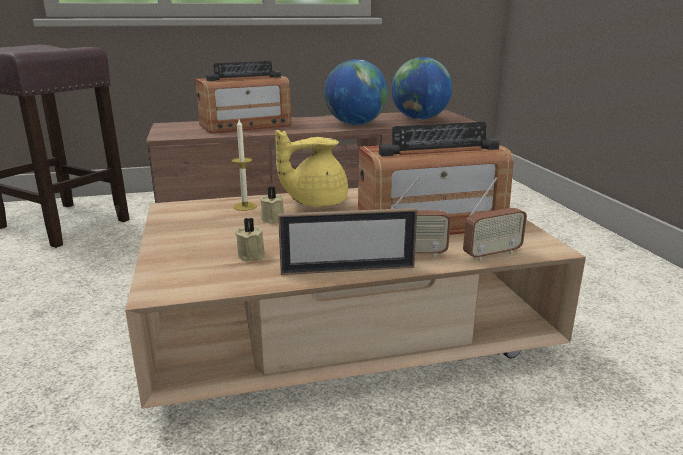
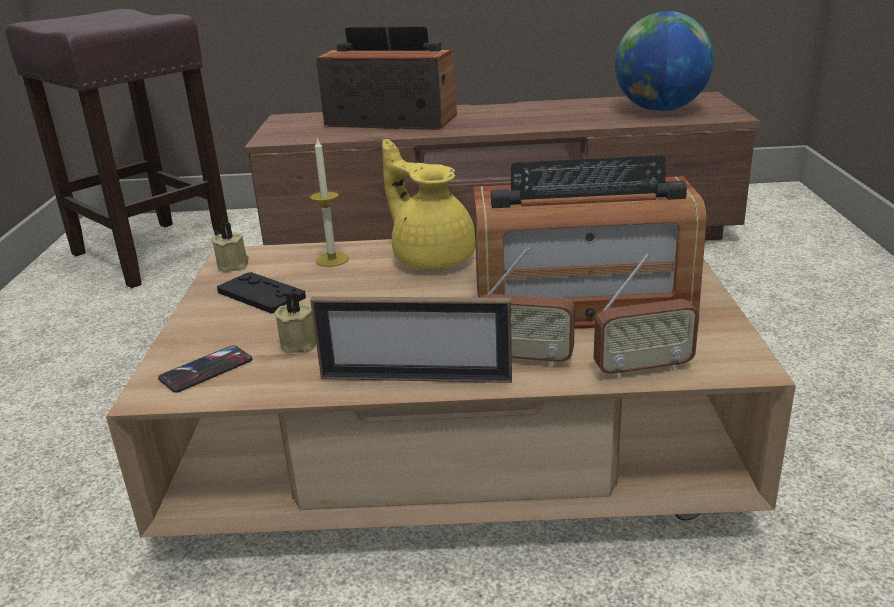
camera: 15 degrees right, 5 degrees up
radio [195,61,292,133] -> radio turned 150 degrees counterclockwise [316,26,457,130]
beige candle [260,187,284,224] -> beige candle moved to [211,222,249,272]
yellow teapot [275,130,348,207] -> yellow teapot turned 60 degrees clockwise [382,139,476,270]
globe [324,59,388,125] -> none
none -> phone [158,345,252,393]
none -> black game controller [217,272,306,314]

